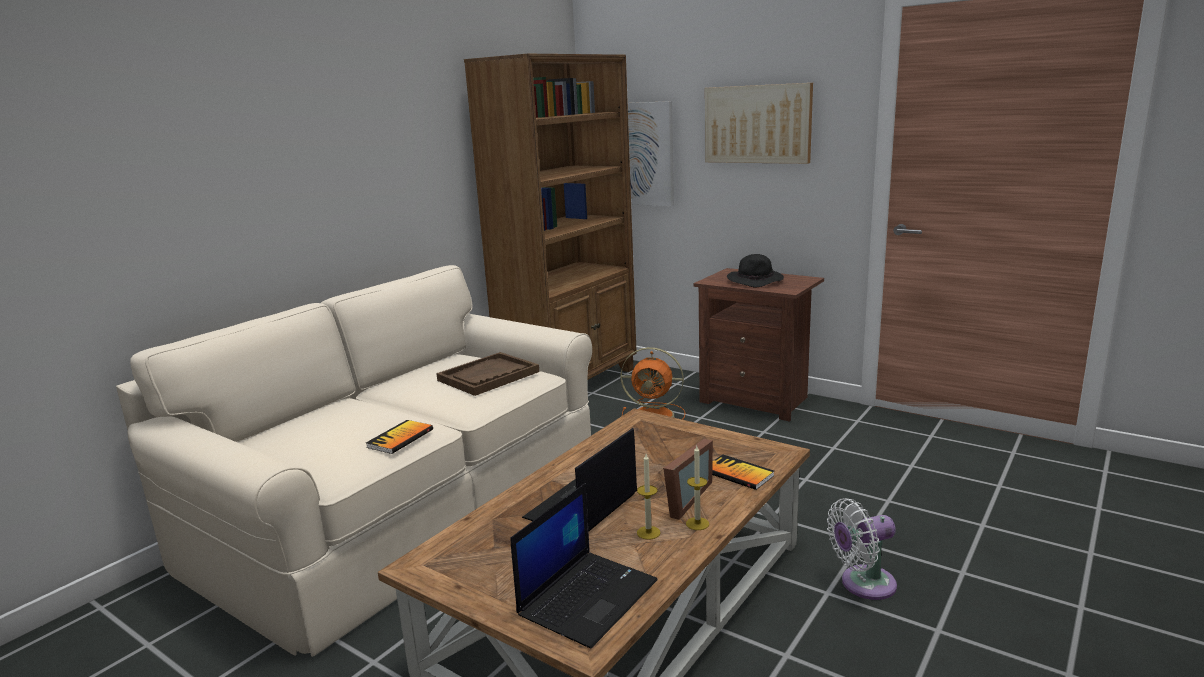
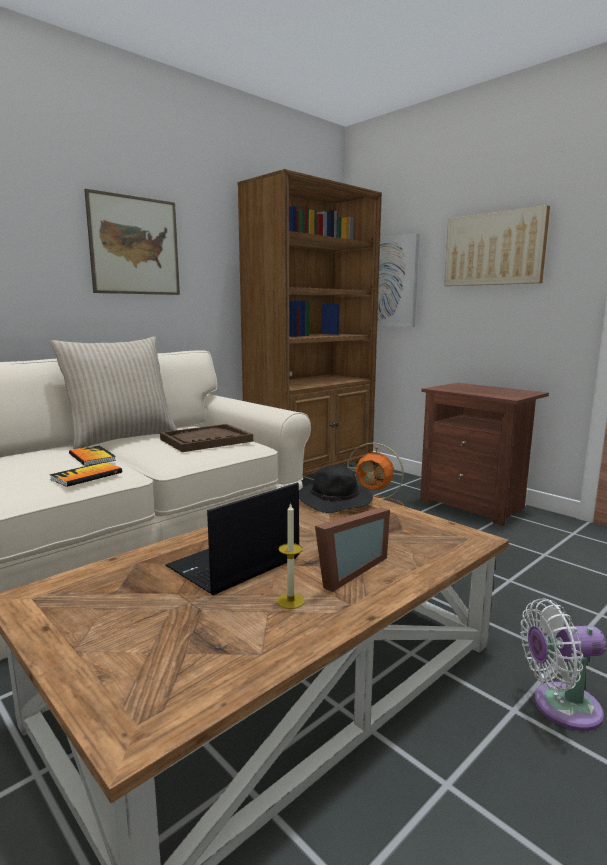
camera: 10 degrees right, 5 degrees down
laptop [510,483,658,648] -> none
candle [686,446,709,530] -> none
book [712,454,774,490] -> book moved to [69,446,116,466]
black hat [727,254,784,287] -> black hat moved to [299,465,373,513]
none -> beige pillow [50,337,177,449]
none -> picture [84,189,180,295]

